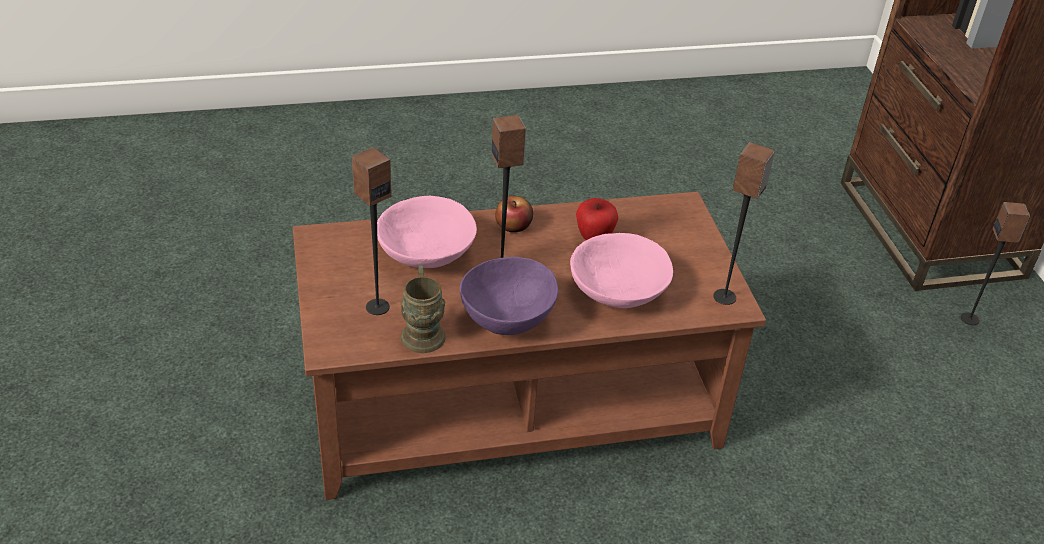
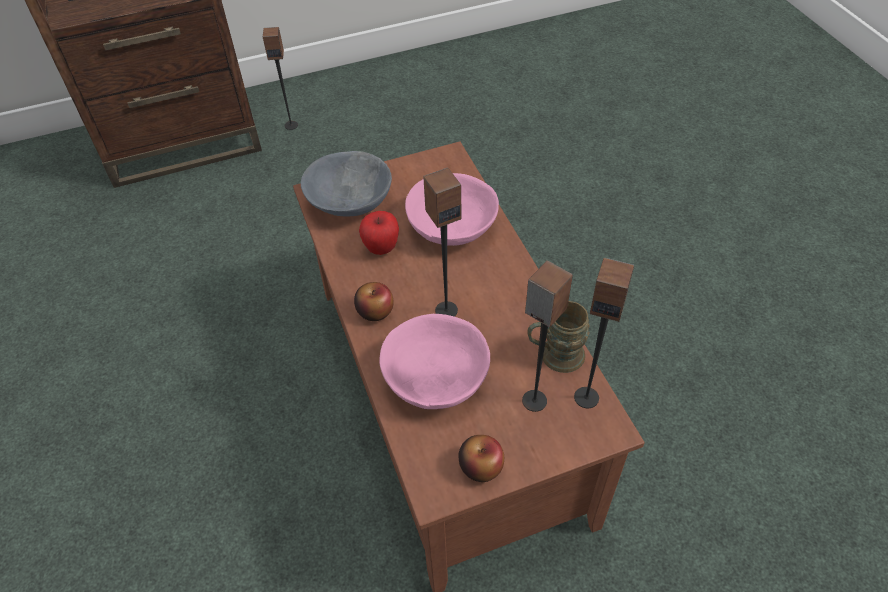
camera: 95 degrees left, 10 degrees up
purple bowl [460,257,558,335] -> none
speaker [713,142,775,305] -> speaker moved to [574,257,634,408]
none -> grey bowl [301,151,392,217]
none -> apple [458,435,504,482]

